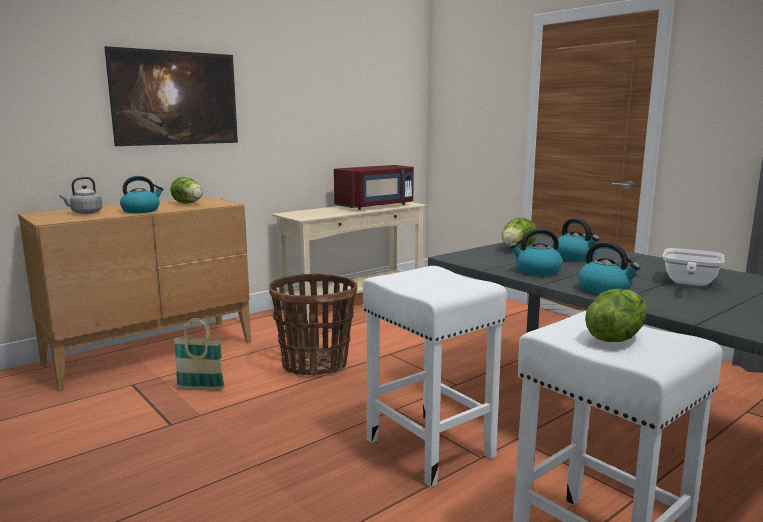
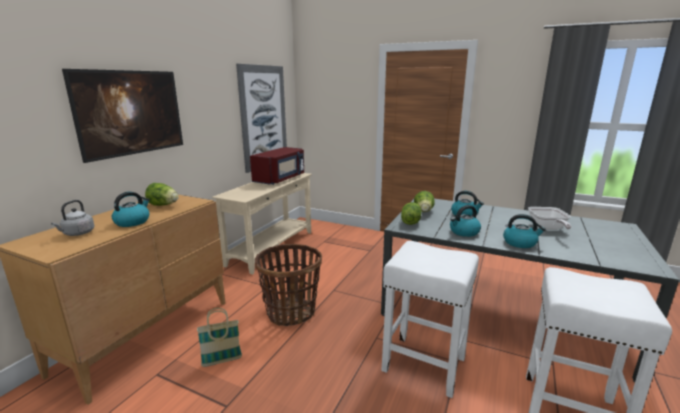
camera: 25 degrees left, 5 degrees up
lettuce [585,289,646,342] -> lettuce moved to [401,202,421,225]
none -> picture [236,64,287,173]

